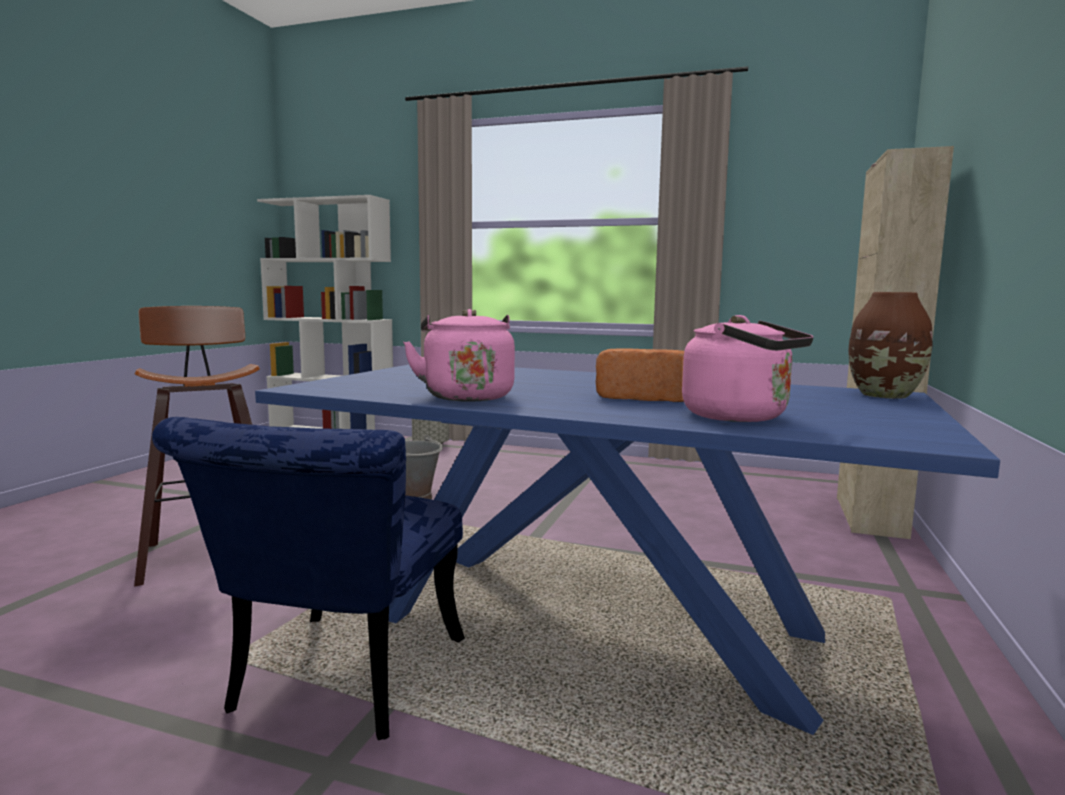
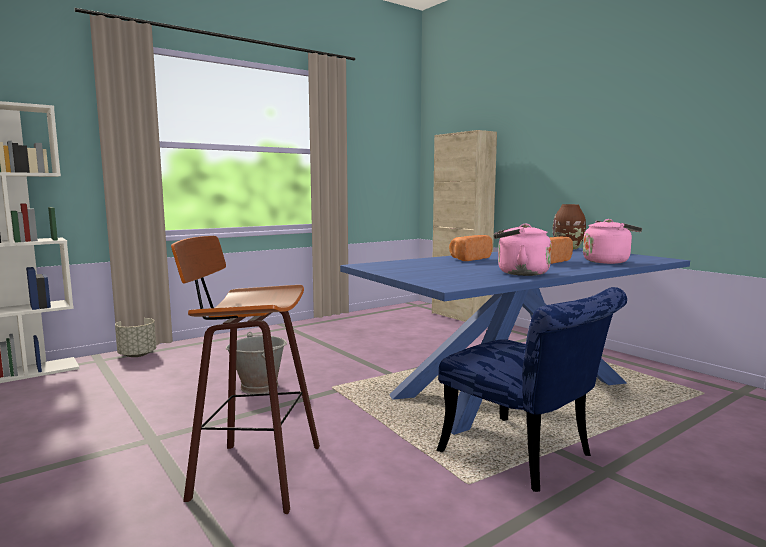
camera: 55 degrees left, 0 degrees up
none -> bread [449,235,492,261]

